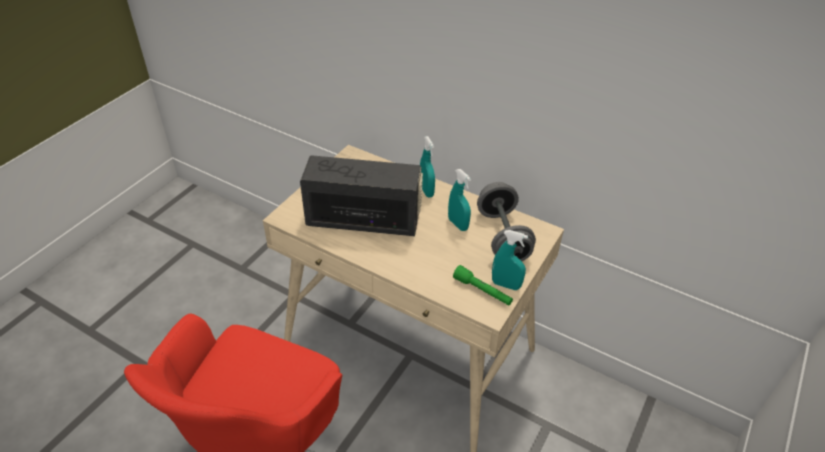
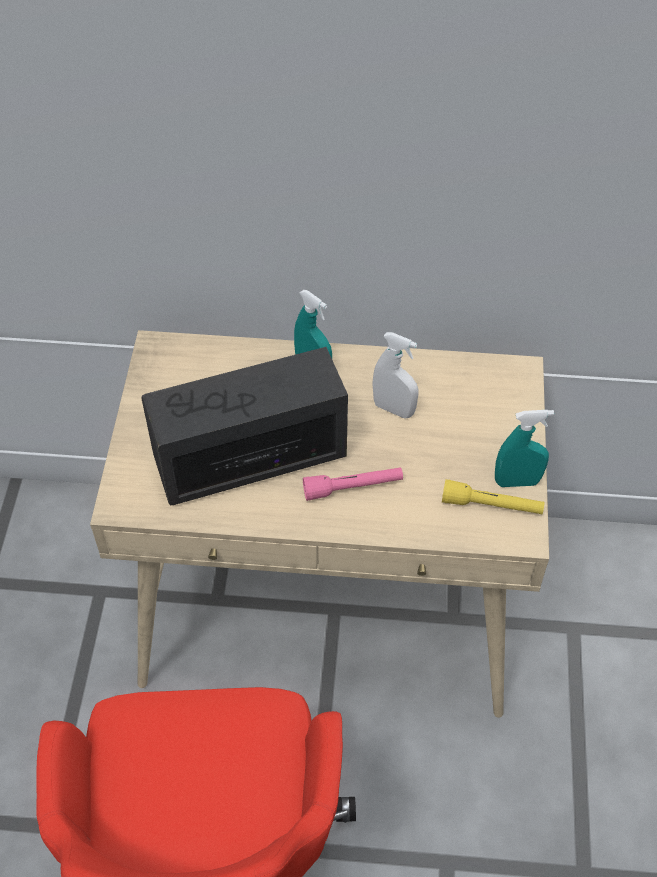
camera: 25 degrees left, 10 degrees up
turquoise spray bottle [448,169,471,231] -> white spray bottle [372,332,418,419]
green flashlight [453,265,513,306] -> yellow flashlight [442,479,545,514]
grey dumbbell [477,182,536,261] -> none
none -> pink flashlight [303,467,403,501]

